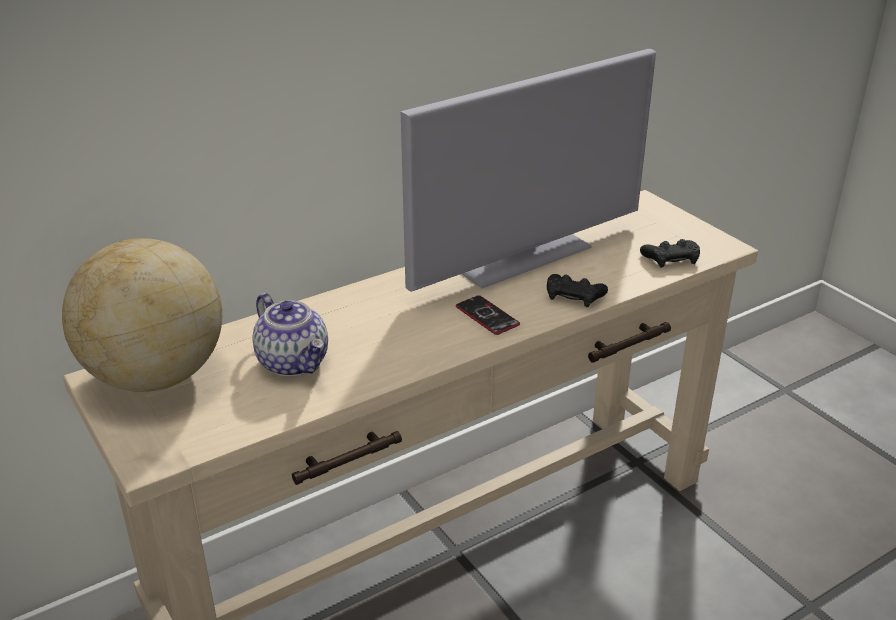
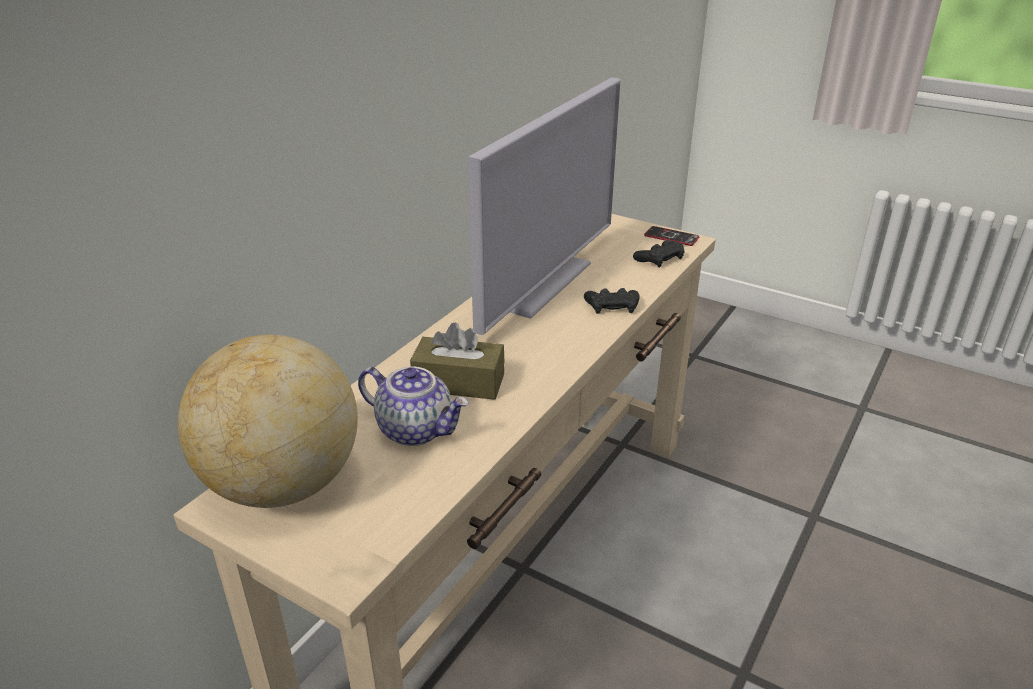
camera: 25 degrees left, 0 degrees up
phone [456,295,520,335] -> phone moved to [644,226,700,246]
none -> brown tissue box [410,322,504,400]

